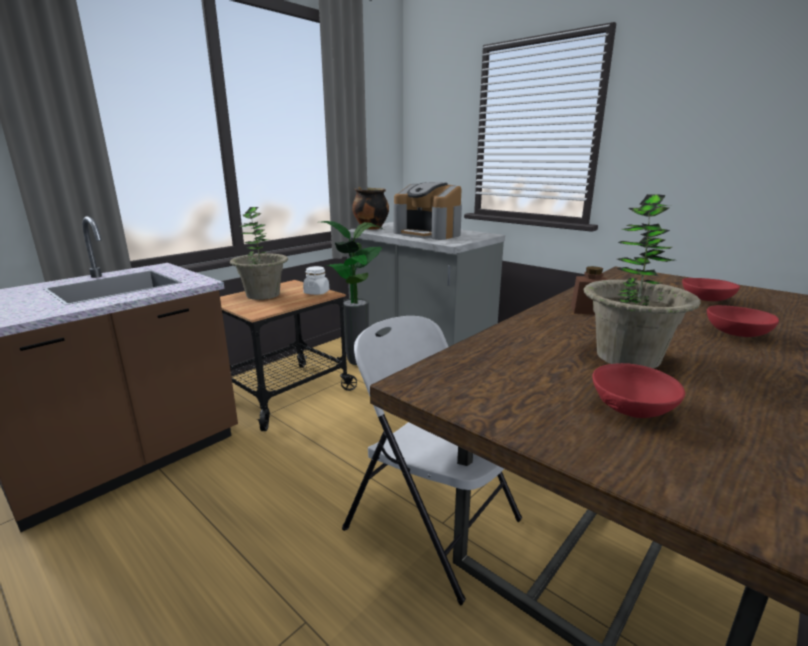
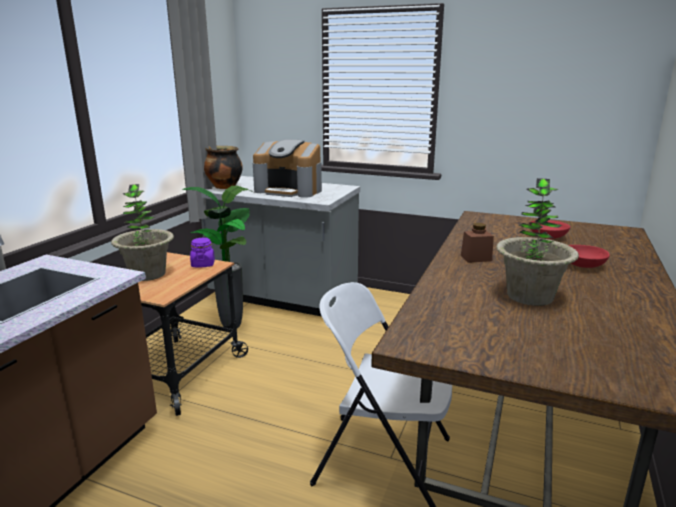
camera: 20 degrees left, 0 degrees up
white jar [303,266,329,295] -> purple jar [190,238,215,267]
red bowl [592,363,685,418] -> none

